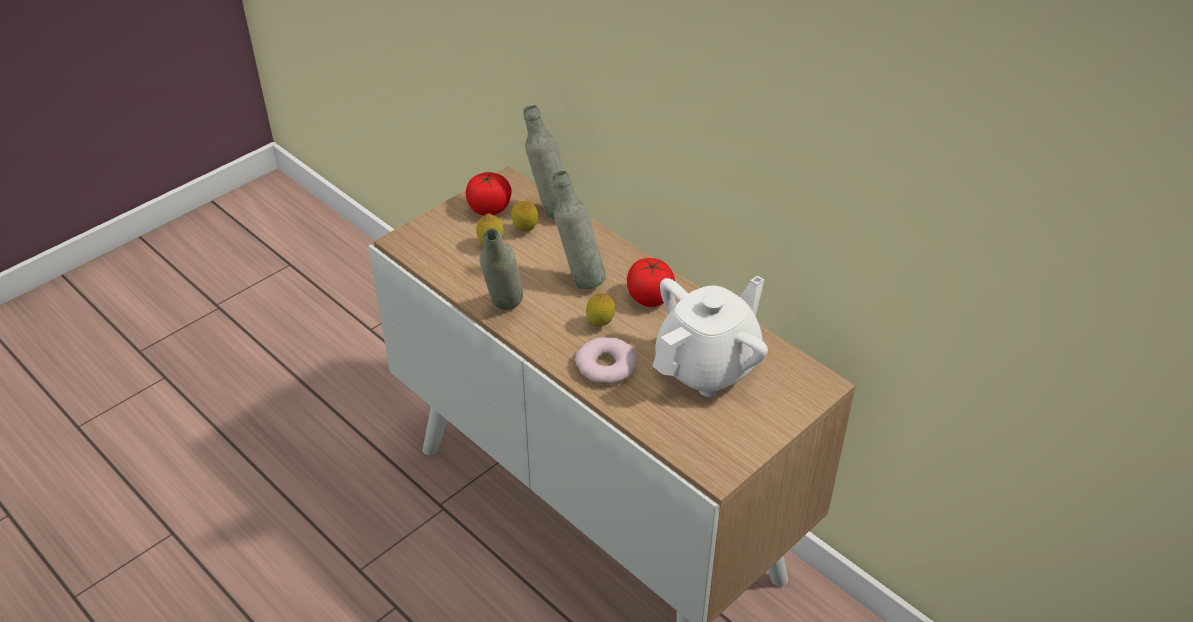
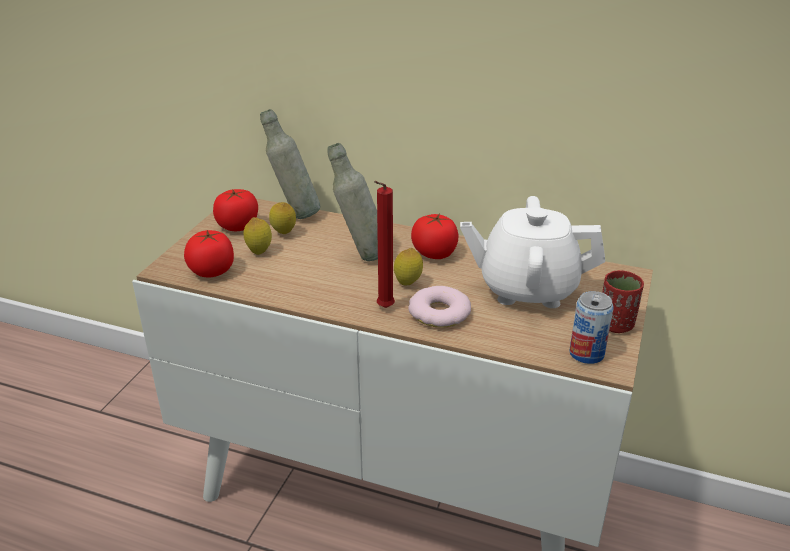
camera: 25 degrees left, 10 degrees down
grey bottle [479,228,523,310] -> none
white teapot [653,276,768,397] -> white teapot turned 105 degrees counterclockwise [460,196,605,308]
none -> tomato [184,230,234,277]
none -> red candle [374,181,395,308]
none -> can [569,291,614,364]
none -> red cup [602,270,644,333]

